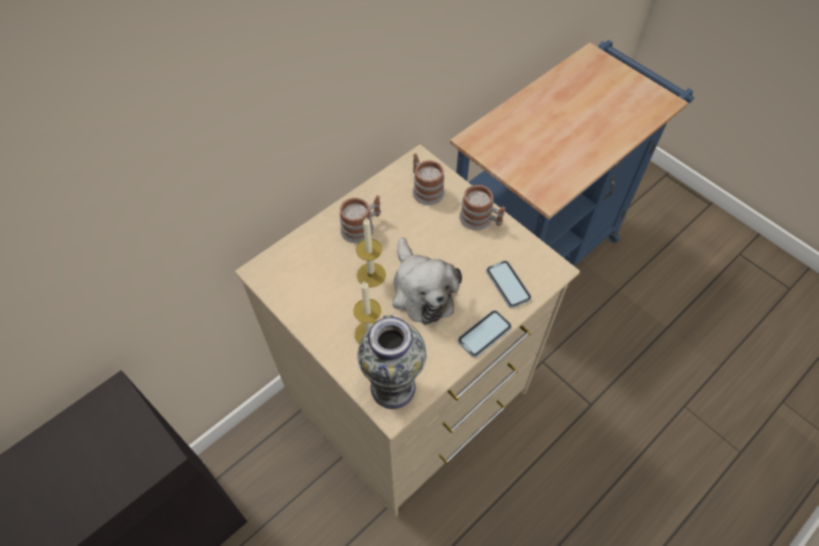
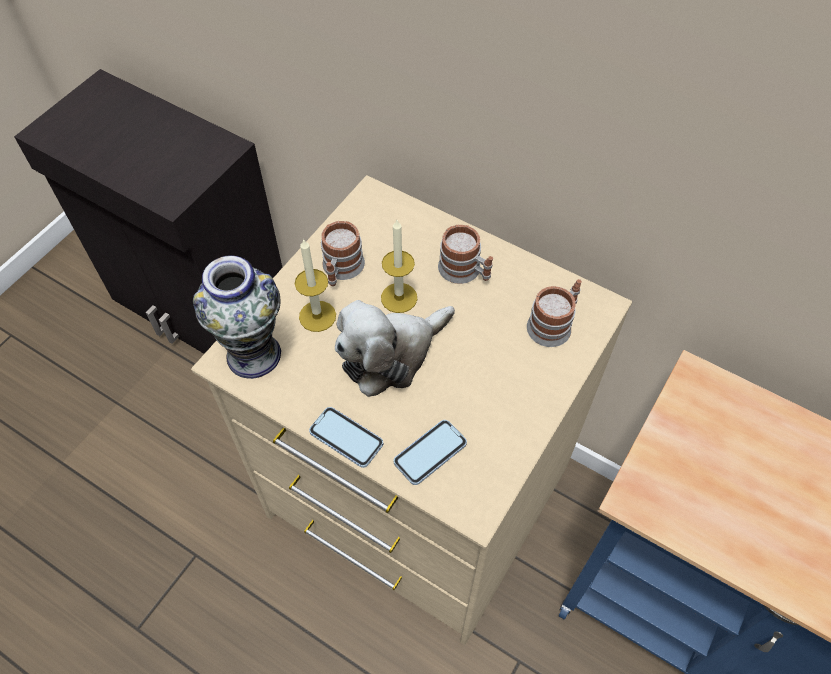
camera: 75 degrees right, 0 degrees up
mug [459,185,505,230] -> mug moved to [321,221,365,286]

